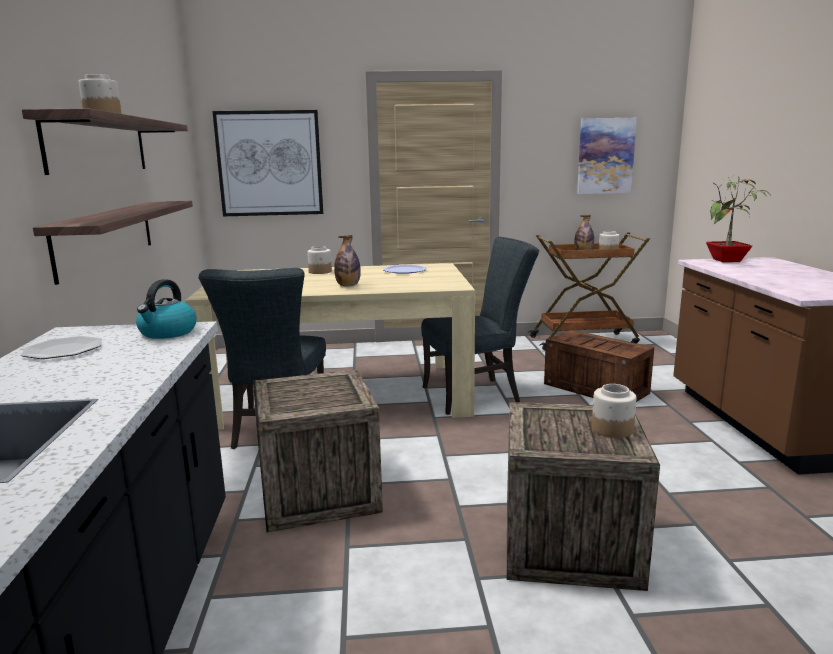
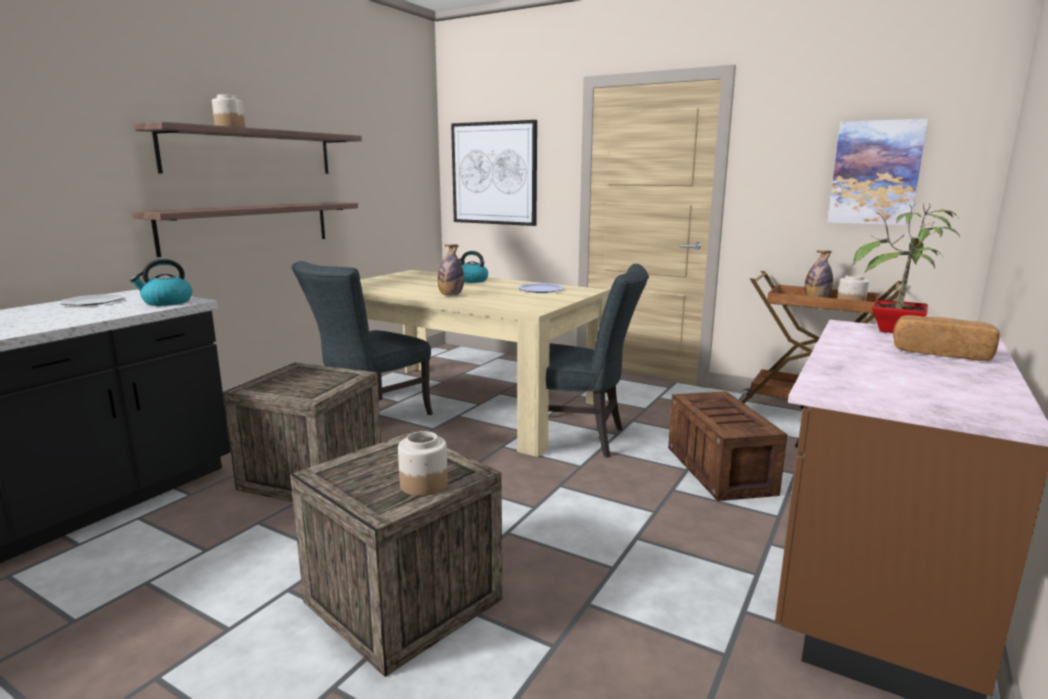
camera: 35 degrees right, 0 degrees up
jar [307,246,332,274] -> kettle [459,251,488,283]
none -> bread [893,315,1000,361]

